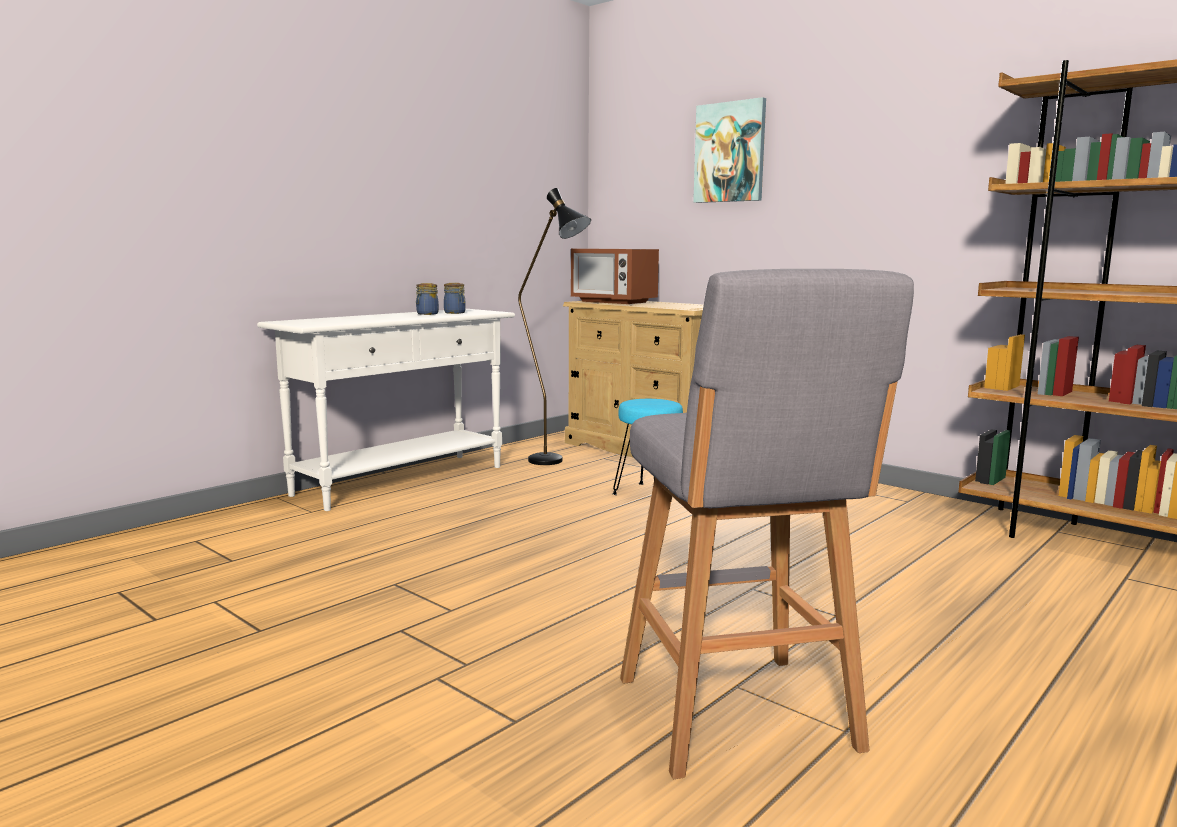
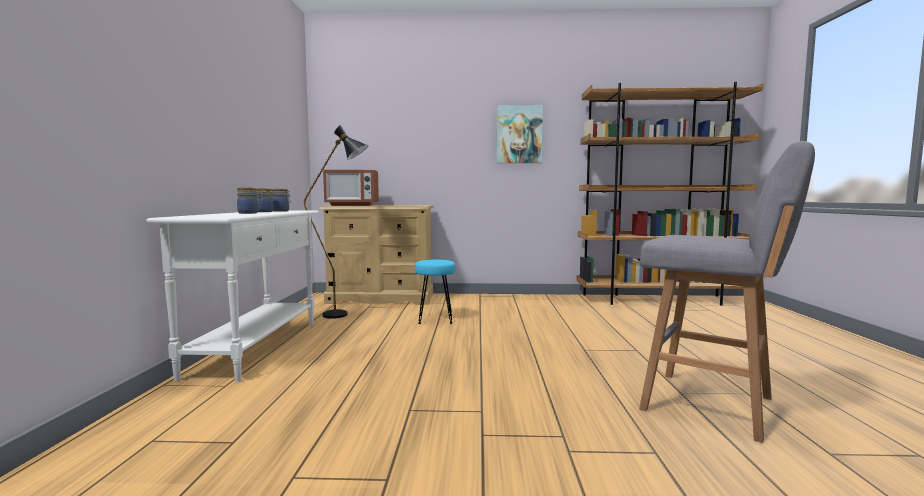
camera: 40 degrees left, 5 degrees down
picture [693,97,766,203] -> picture moved to [497,105,543,163]
none -> jar [237,187,258,214]

